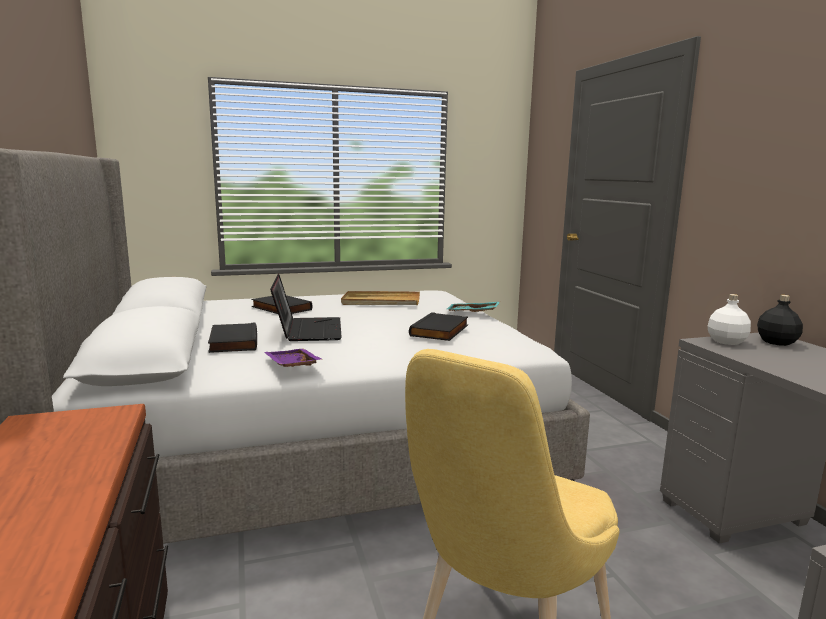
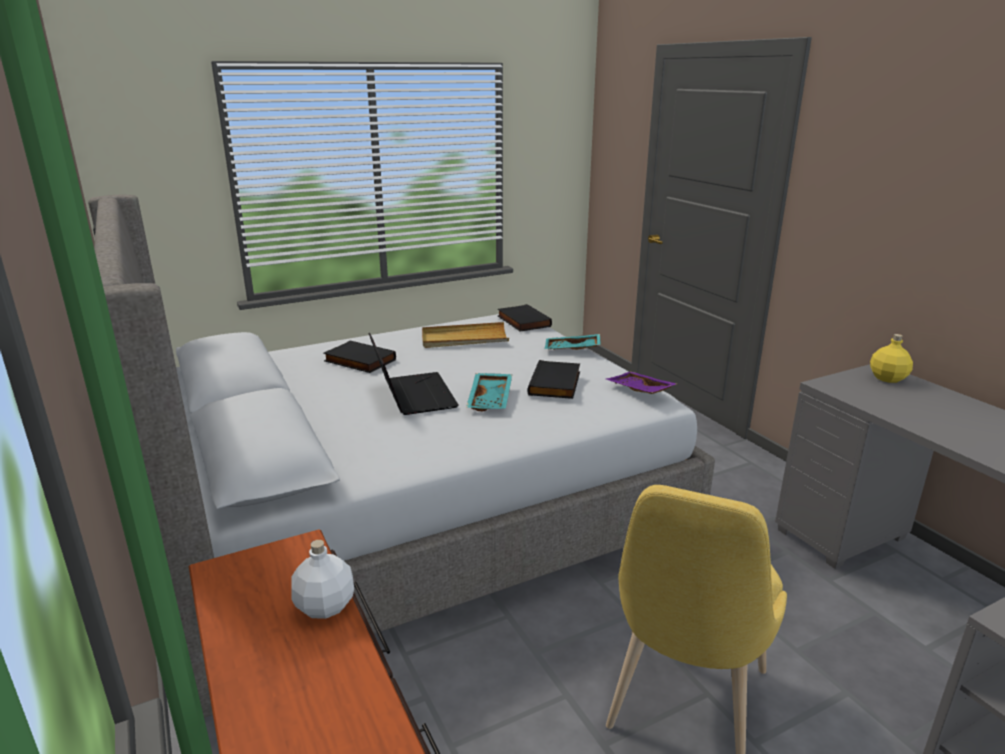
camera: 10 degrees left, 10 degrees up
black book [208,322,257,353] -> black book moved to [498,304,552,332]
purple tray [264,349,323,367] -> purple tray moved to [606,372,677,394]
white bottle [707,294,751,345] -> white bottle moved to [292,540,354,619]
black bottle [757,295,803,346] -> yellow bottle [870,334,913,383]
none -> turquoise tray [466,373,512,411]

